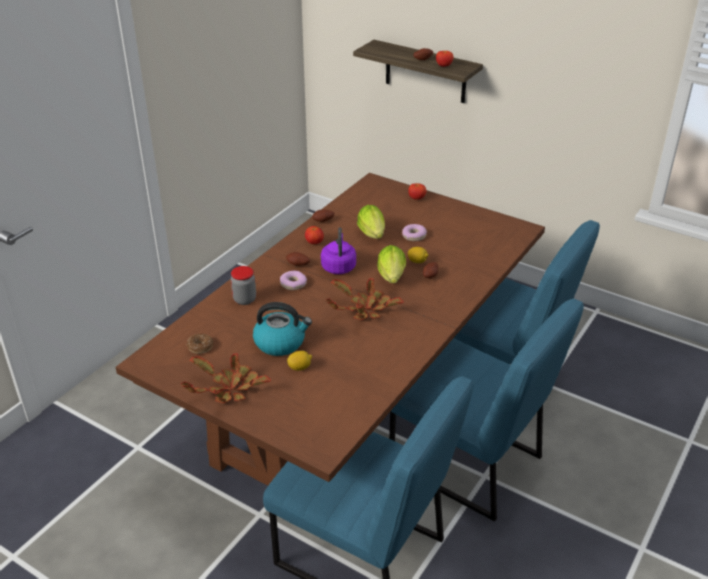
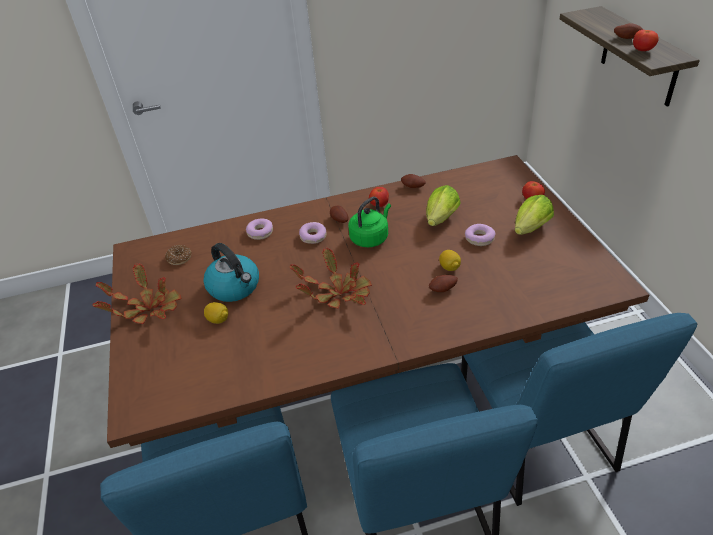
camera: 45 degrees right, 5 degrees up
jar [231,266,256,305] -> donut [246,218,273,240]
purple kettle [321,227,356,274] -> green kettle [348,196,391,247]
lettuce [377,245,406,283] -> lettuce moved to [515,195,554,235]

